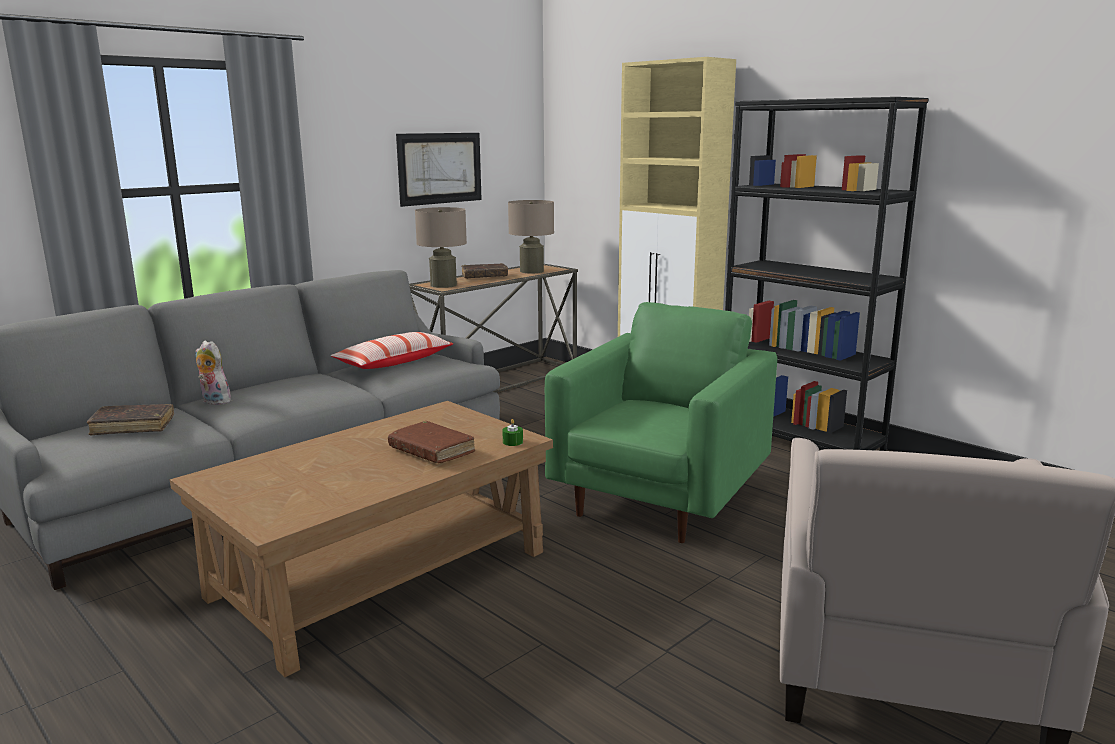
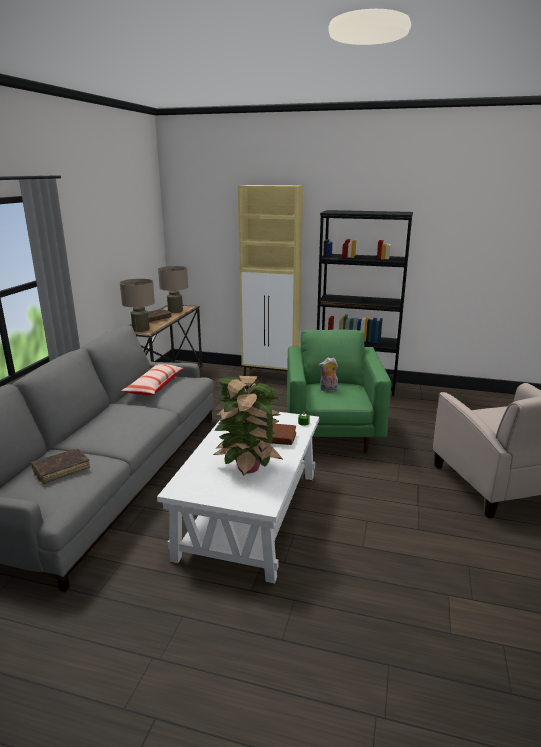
camera: 30 degrees left, 5 degrees up
brown coffee table [170,401,553,677] -> white coffee table [157,412,319,584]
plush toy [195,341,231,405] -> plush toy moved to [318,357,338,392]
picture [396,133,482,207] -> none
none -> potted plant [213,376,282,476]

